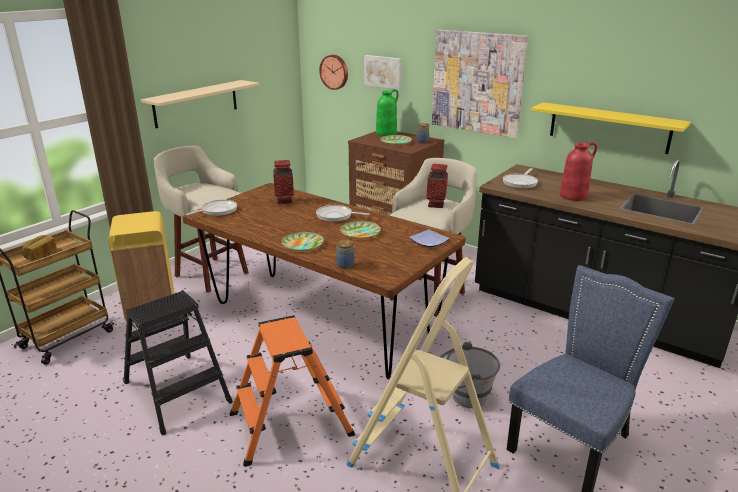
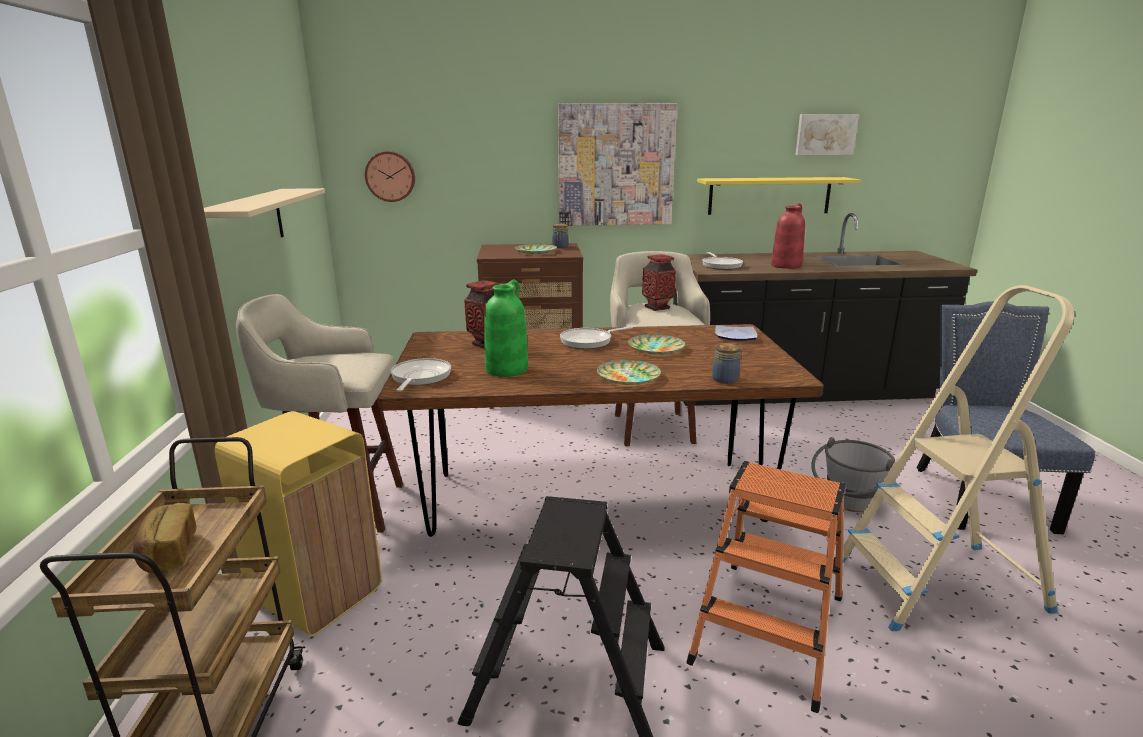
camera: 40 degrees left, 5 degrees down
picture [364,55,402,89] -> picture moved to [795,114,859,155]
green vase [376,89,399,136] -> green vase moved to [484,280,528,377]

